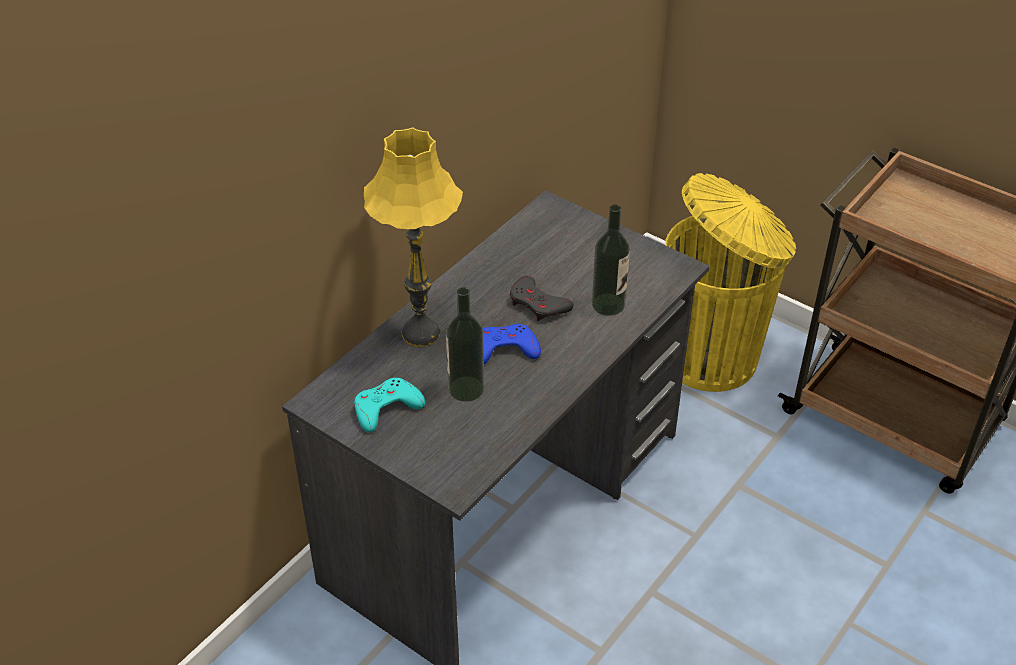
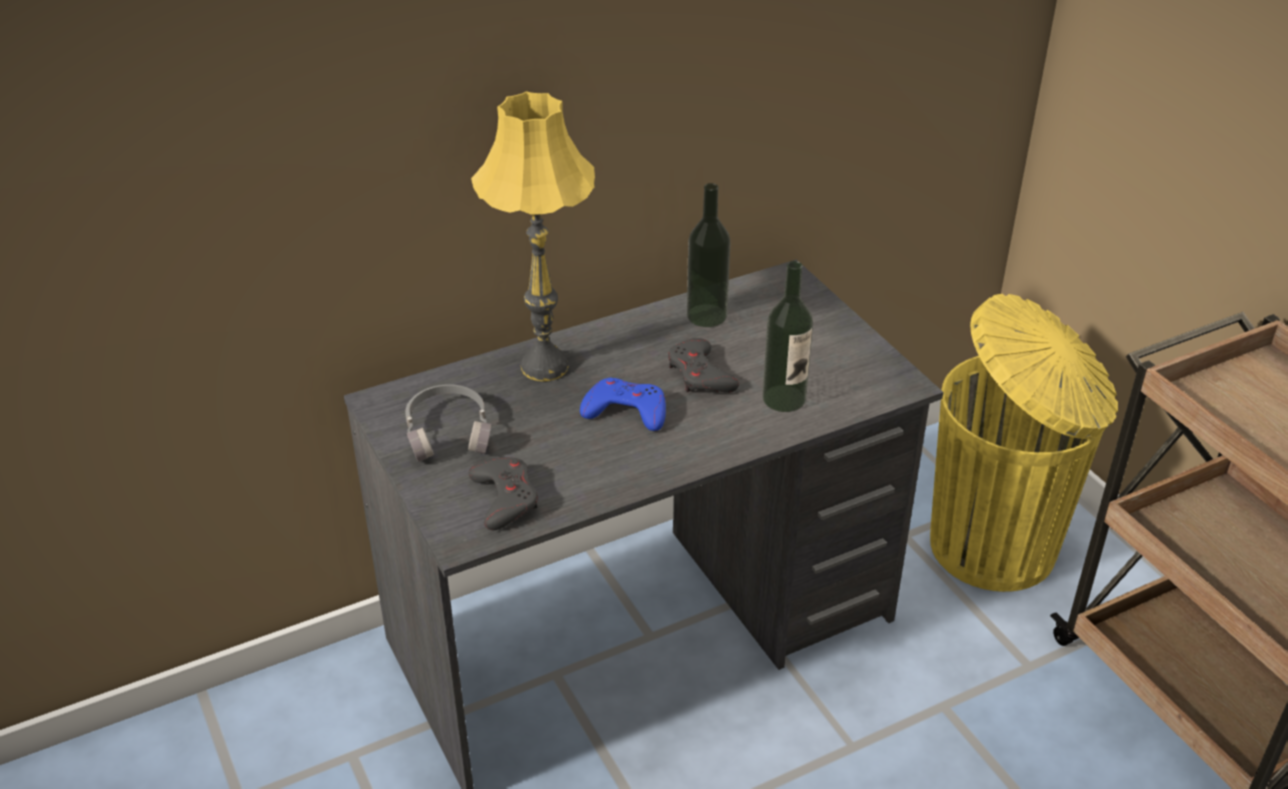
camera: 25 degrees right, 5 degrees down
turquoise game controller [354,378,425,432] -> grey headphones [405,384,491,462]
bottle [446,287,484,402] -> bottle moved to [687,183,730,327]
none -> grey game controller [469,457,538,530]

